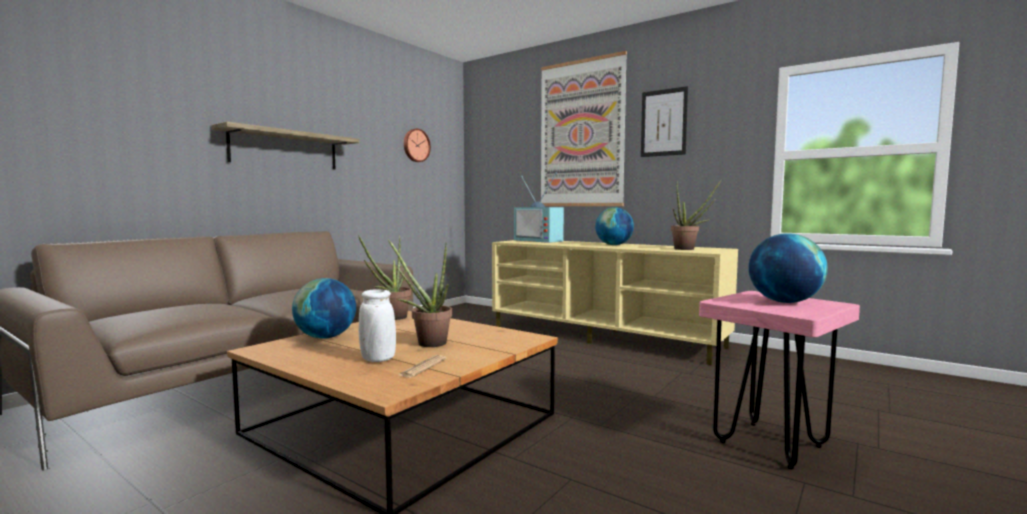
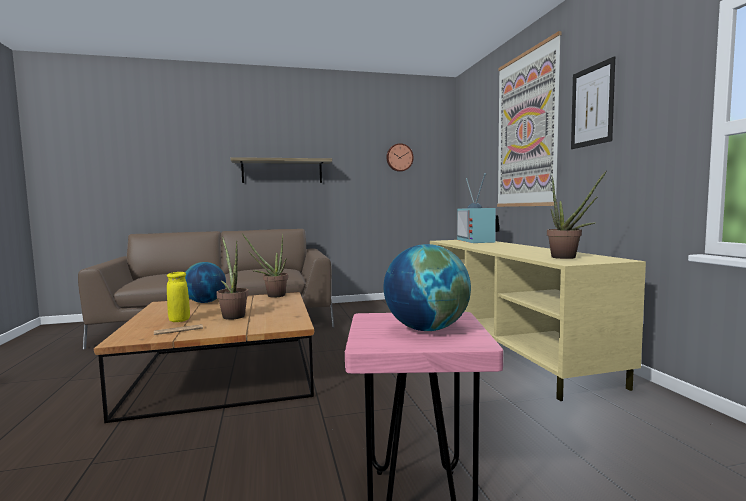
camera: 40 degrees right, 0 degrees up
white vase [359,289,396,362] -> yellow vase [167,272,190,322]
globe [595,207,634,245] -> none

